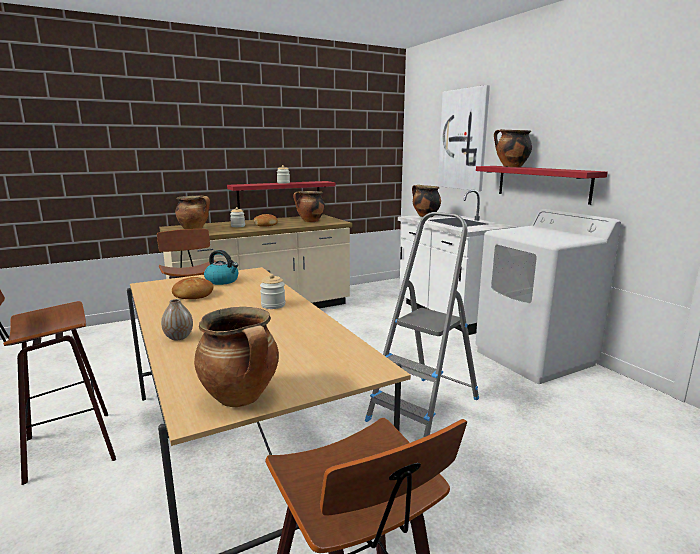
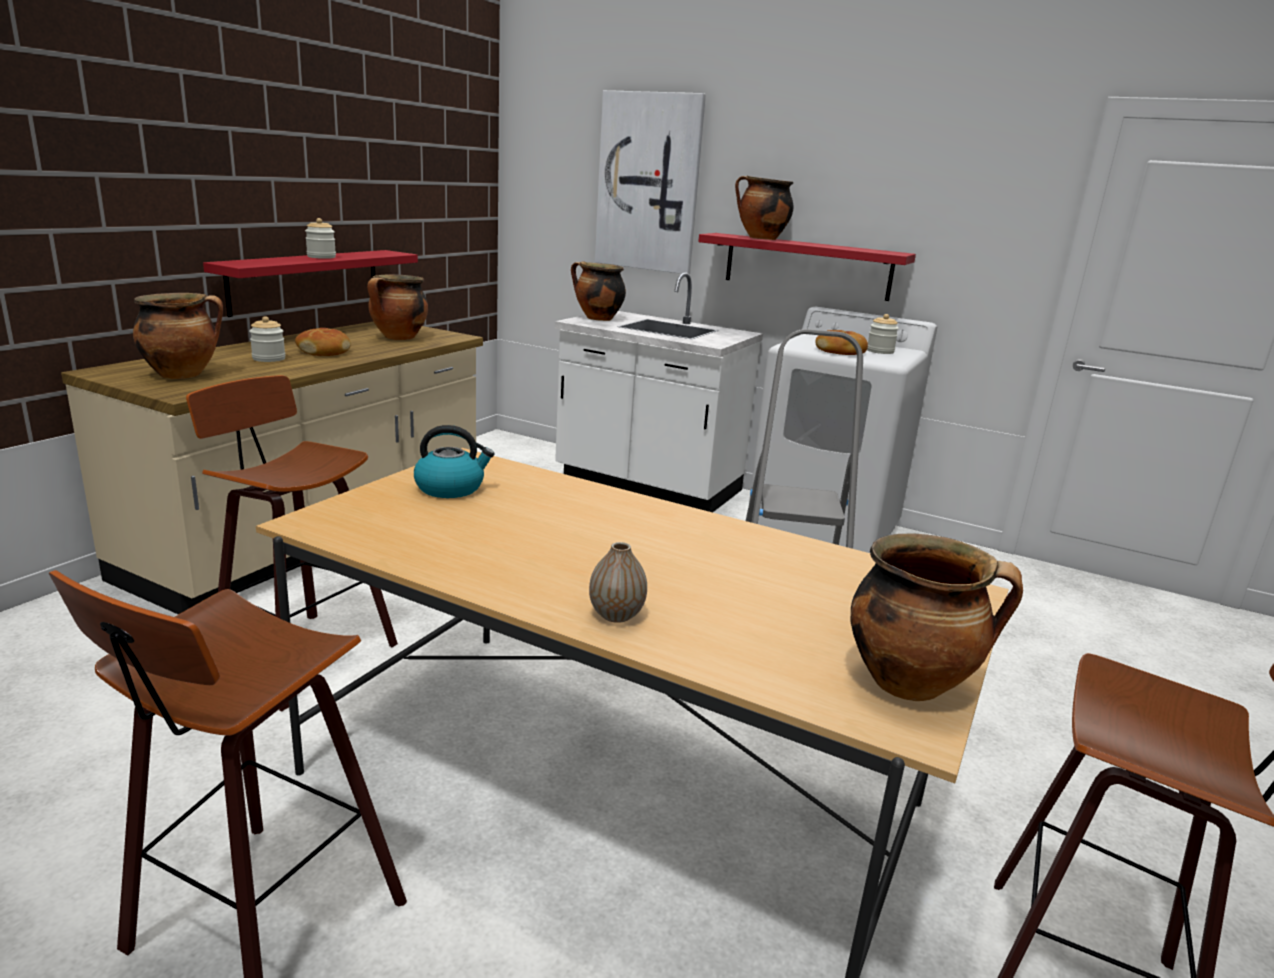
camera: 35 degrees left, 5 degrees up
bread [172,277,213,299] -> bread moved to [815,330,868,355]
jar [260,274,285,309] -> jar moved to [867,314,899,354]

